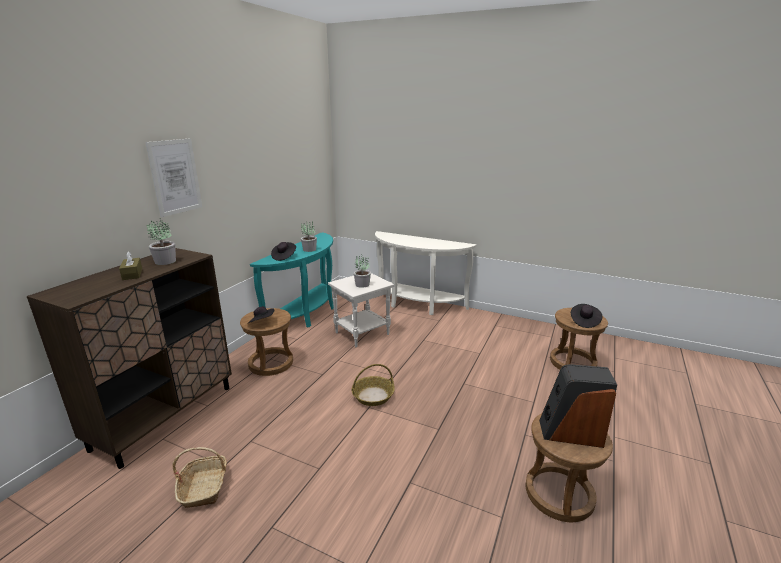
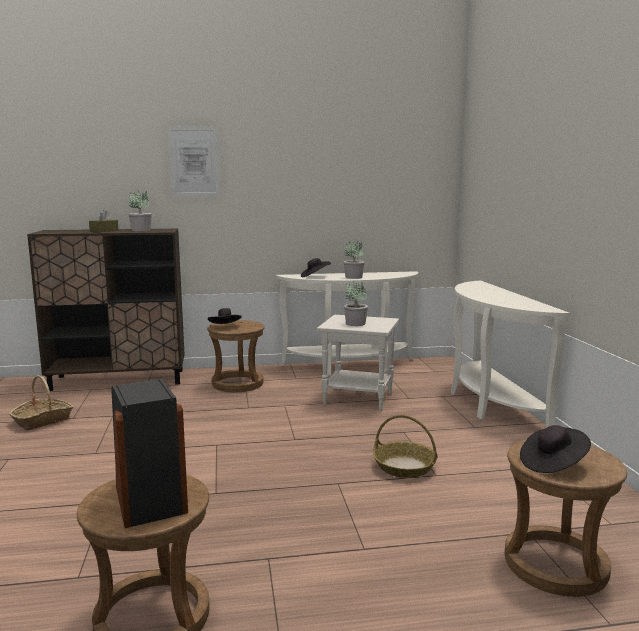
camera: 55 degrees right, 10 degrees down
turquoise console table [250,232,334,327] -> white console table [276,271,418,375]
basket [352,364,395,406] -> basket moved to [373,415,438,478]

